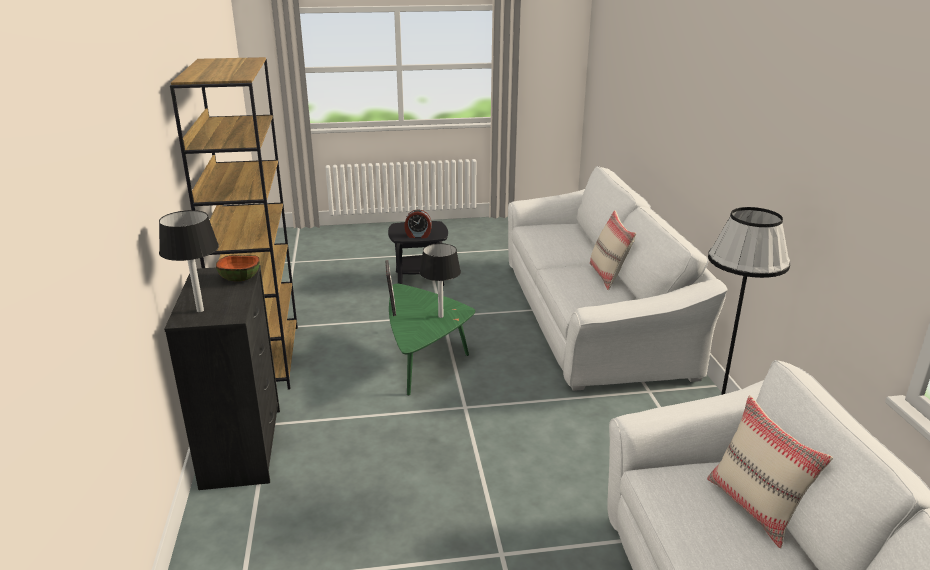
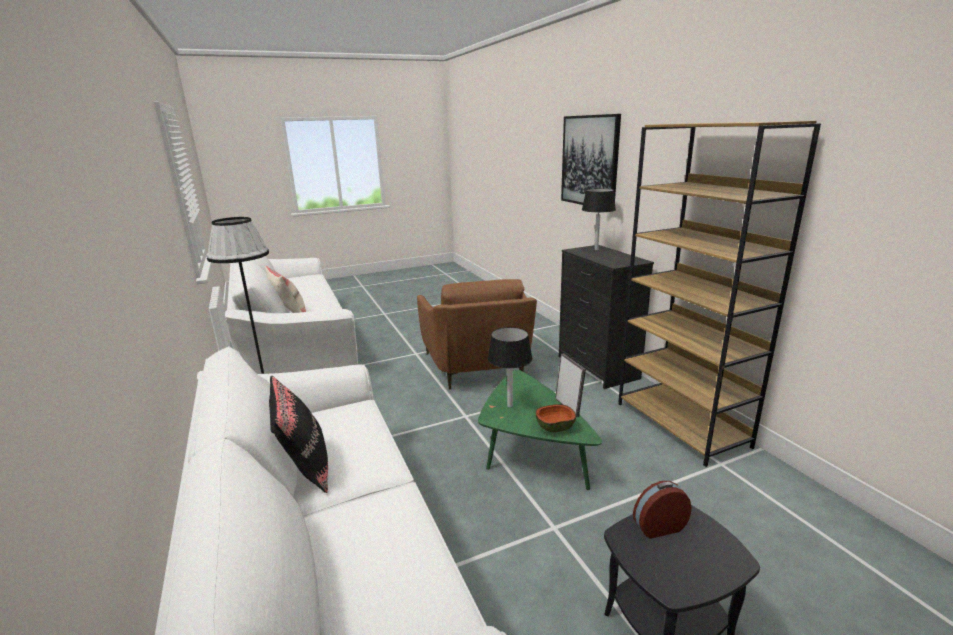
camera: 165 degrees right, 5 degrees down
bowl [216,255,260,282] -> bowl moved to [536,404,576,432]
beige pillow [590,210,636,290] -> black pillow [269,376,328,493]
none -> brown armchair [417,279,537,389]
none -> picture [561,114,621,205]

